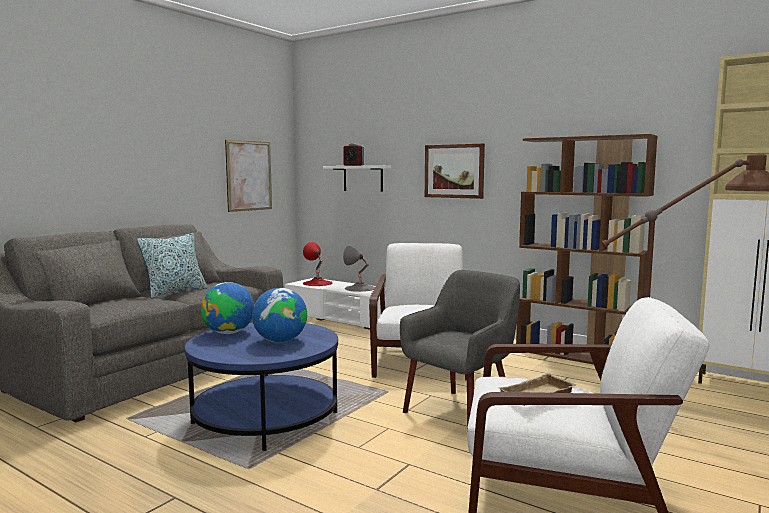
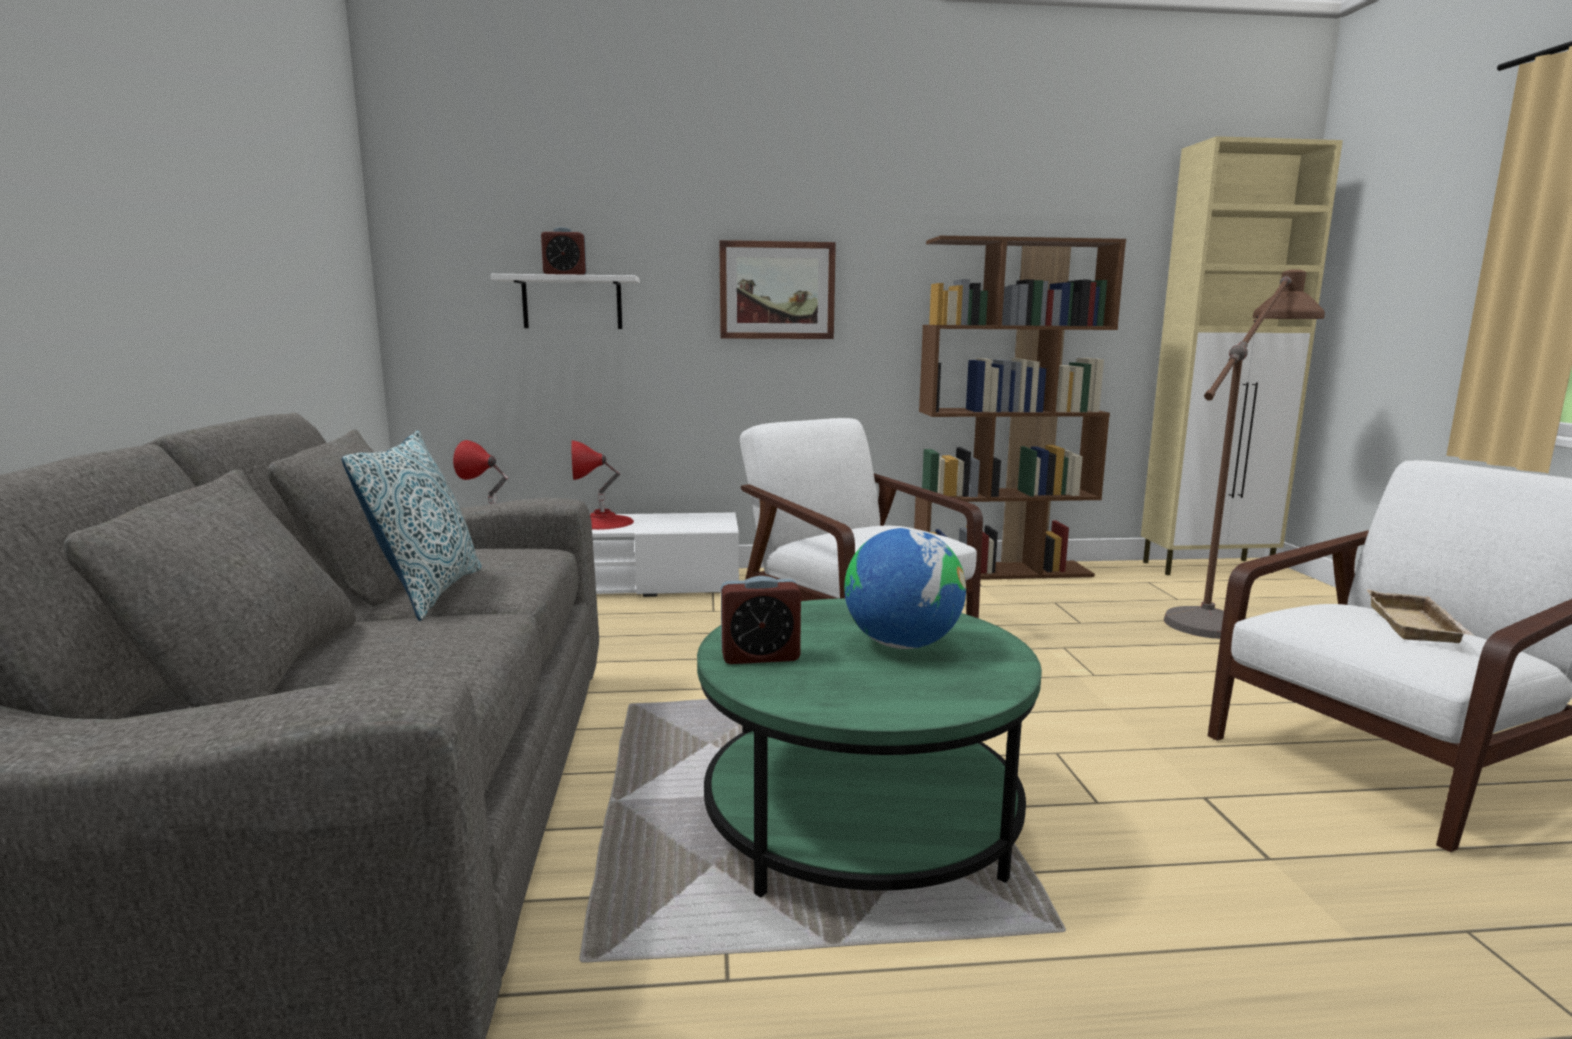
camera: 40 degrees left, 5 degrees up
blue coffee table [185,322,338,451] -> green coffee table [697,598,1042,897]
globe [201,282,254,334] -> alarm clock [721,576,801,664]
picture [225,140,272,212] -> none
grey table lamp [343,246,375,292] -> red table lamp [571,440,634,530]
grey armchair [400,270,520,430] -> none

